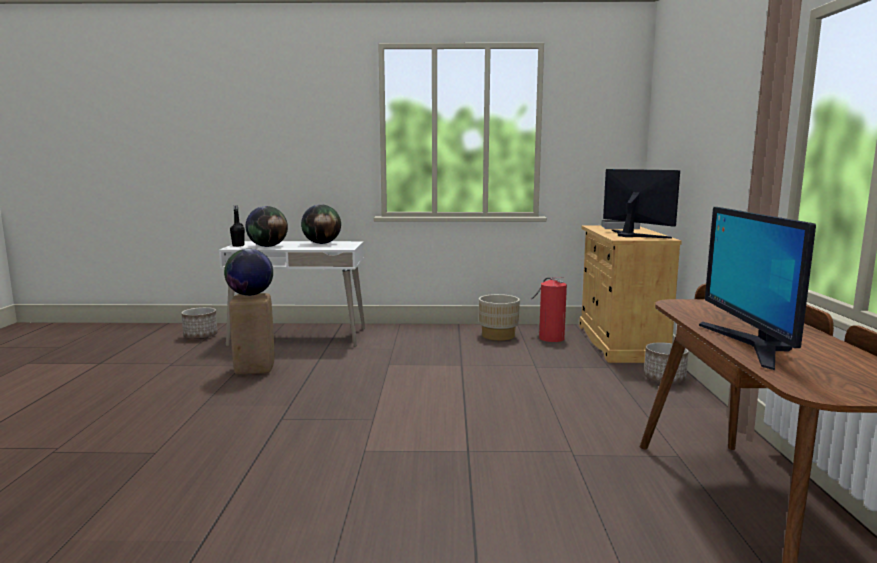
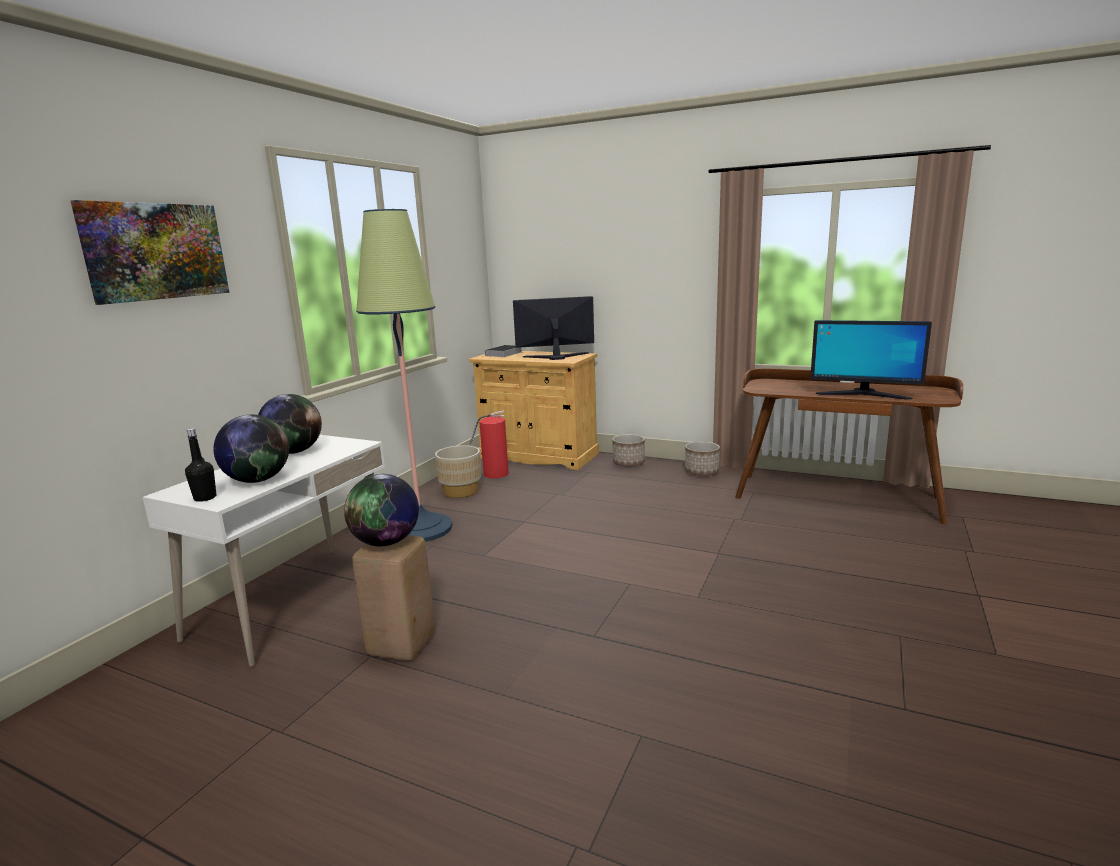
camera: 65 degrees left, 5 degrees up
planter [181,307,218,339] -> planter moved to [685,441,720,476]
none -> picture [71,200,230,305]
none -> floor lamp [356,209,452,542]

